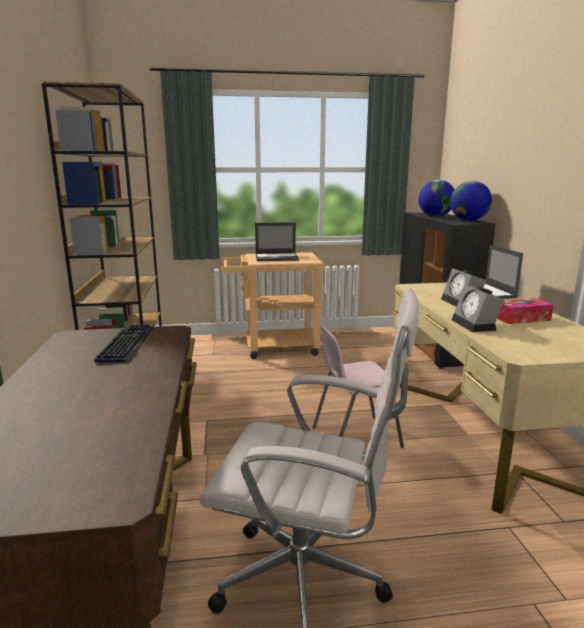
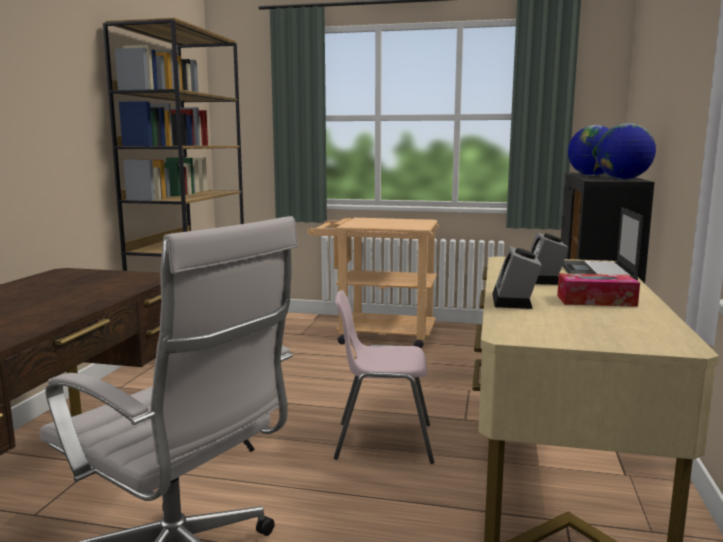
camera: 20 degrees right, 5 degrees down
keyboard [94,325,154,363] -> none
laptop [255,222,299,261] -> none

